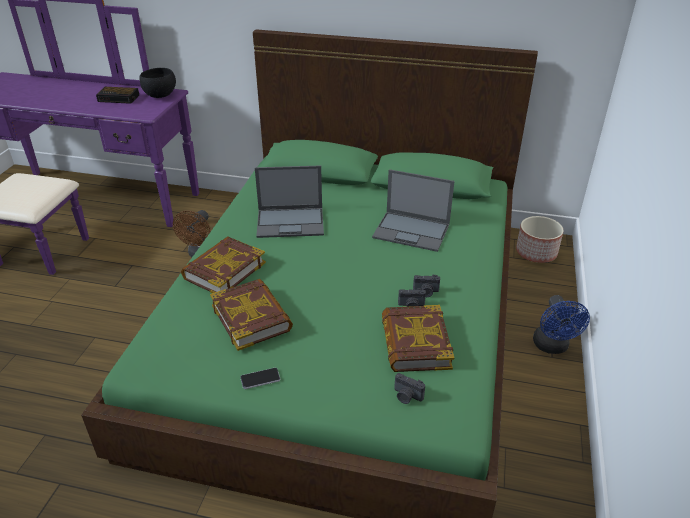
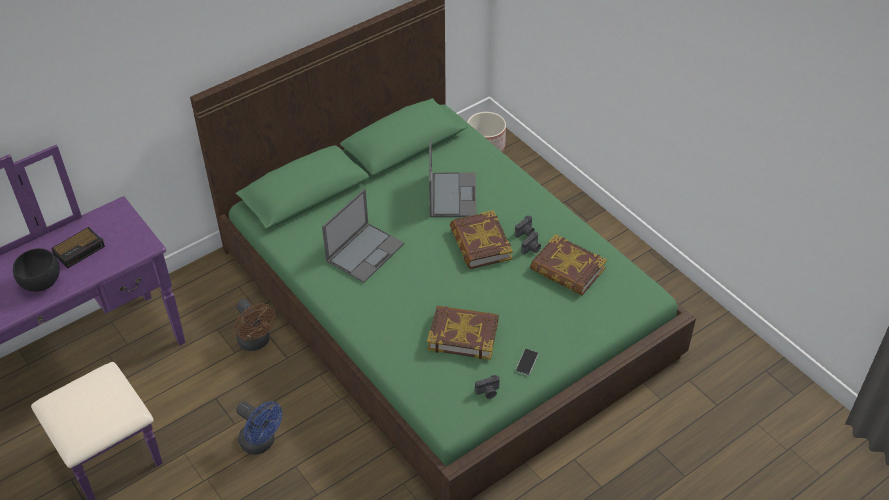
camera: 50 degrees left, 10 degrees up
black bowl [140,68,176,98] -> black bowl moved to [13,248,60,292]
book [181,236,266,293] -> book moved to [450,210,513,269]
laptop [372,169,455,252] -> laptop turned 60 degrees counterclockwise [429,139,477,217]
camera [394,373,425,404] -> camera moved to [475,375,500,399]
blue fan [533,295,590,354] -> blue fan moved to [236,401,282,455]

